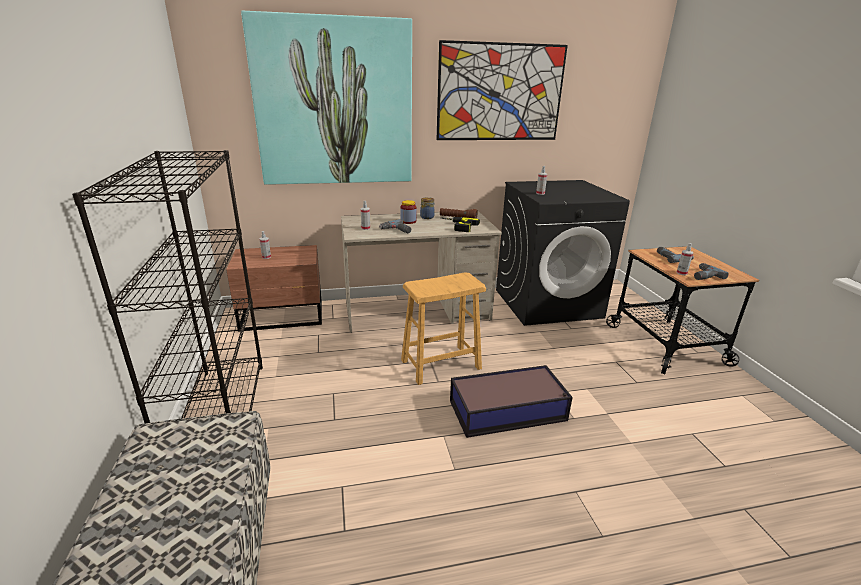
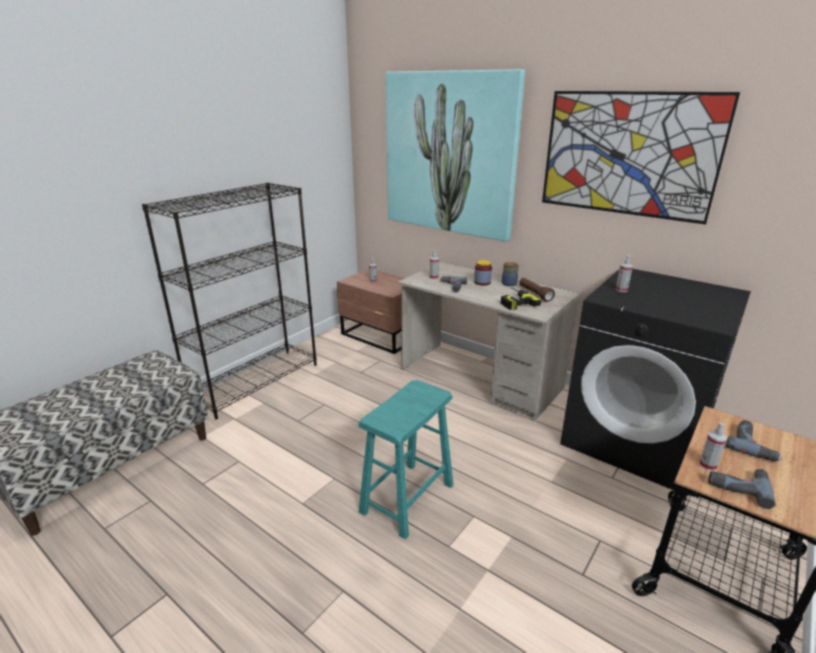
camera: 50 degrees right, 0 degrees up
brown stool [401,272,486,385] -> none
storage box [450,365,573,438] -> turquoise stool [358,380,453,539]

